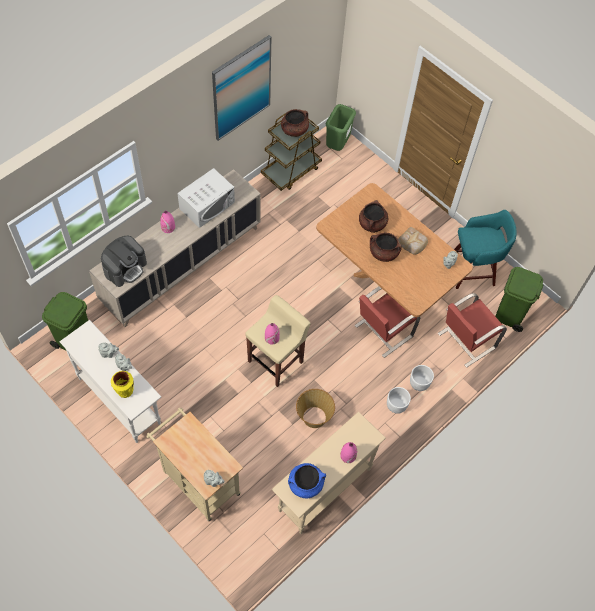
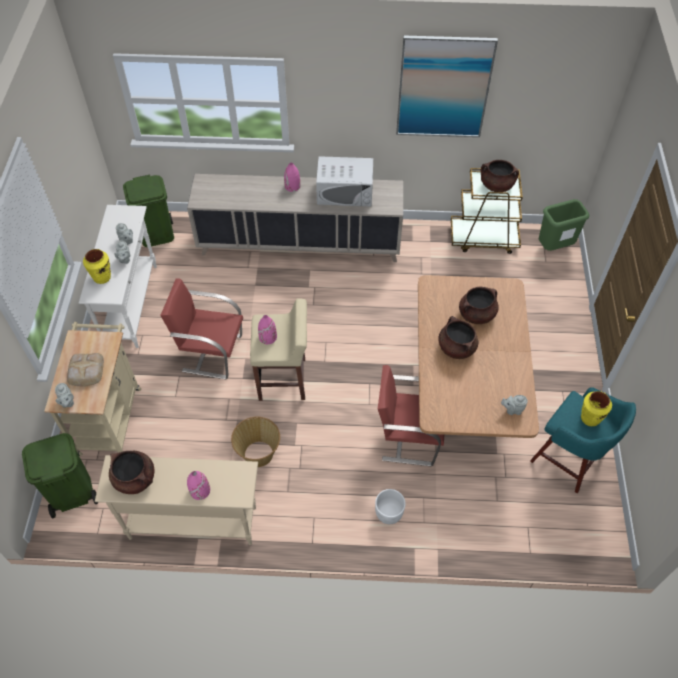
camera: 50 degrees right, 5 degrees down
coffee machine [101,236,147,287] -> none
blue cooking pot [288,463,326,498] -> brown cooking pot [109,451,154,494]
white planter [387,387,411,414] -> none
bread [398,227,428,255] -> bread moved to [67,353,104,387]
red chair [438,293,507,368] -> red chair moved to [160,278,243,379]
green trash can [495,267,543,332] -> green trash can moved to [22,433,99,519]
none -> yellow vase [581,391,612,426]

